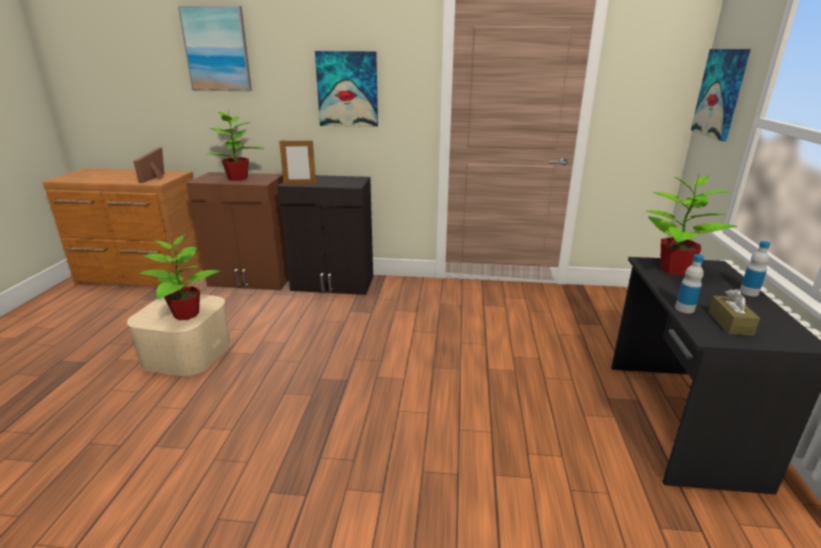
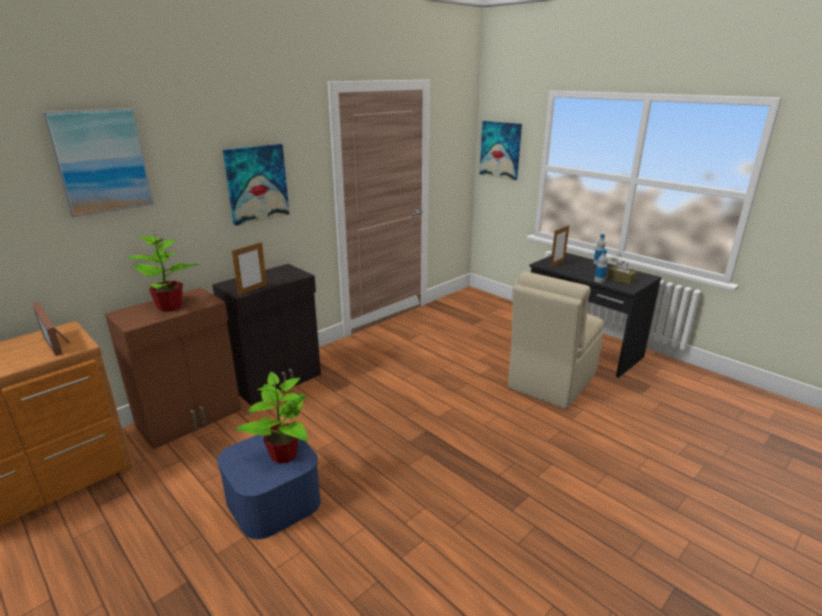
camera: 50 degrees left, 0 degrees up
beige storage box [127,294,231,376] -> blue storage box [217,435,321,539]
potted plant [646,174,737,276] -> picture frame [550,225,569,267]
none -> beige chair [508,271,604,409]

